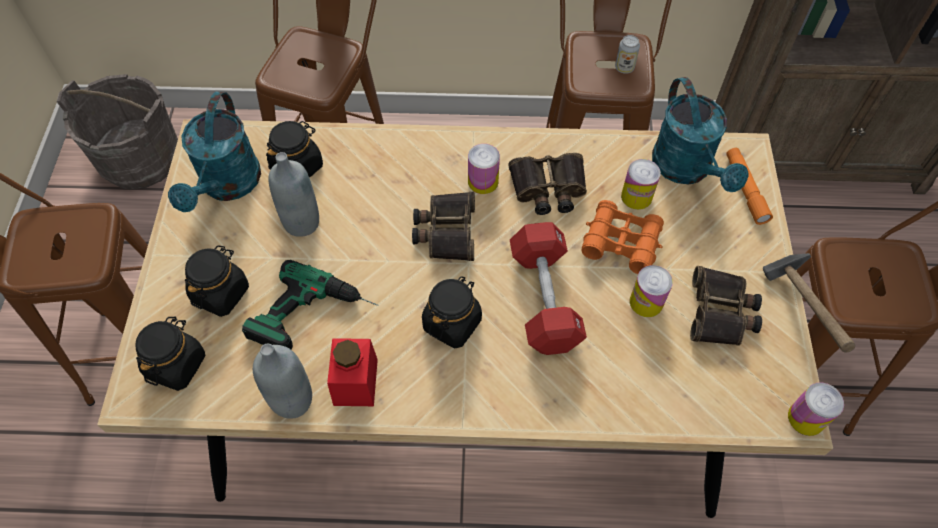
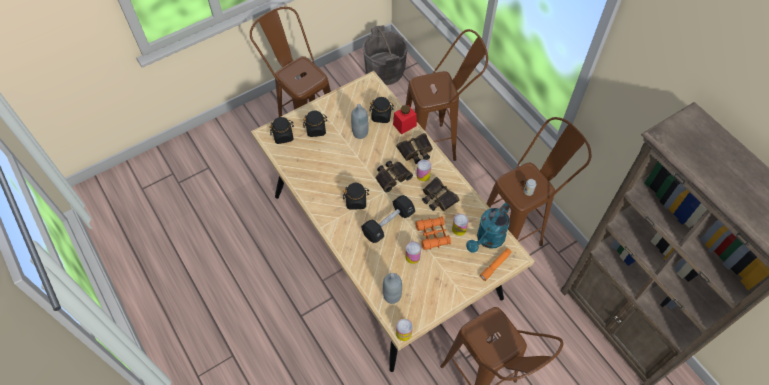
camera: 55 degrees right, 0 degrees up
turquoise watering can [168,92,261,212] -> none
power drill [242,260,378,349] -> none
grey bottle [253,344,312,419] -> grey bottle moved to [383,273,402,304]
red jar [327,338,378,406] -> red jar moved to [393,105,417,135]
red dumbbell [510,222,587,355] -> black dumbbell [361,195,415,243]
binoculars [690,266,762,346] -> binoculars moved to [396,133,433,164]
hammer [763,253,855,352] -> none

